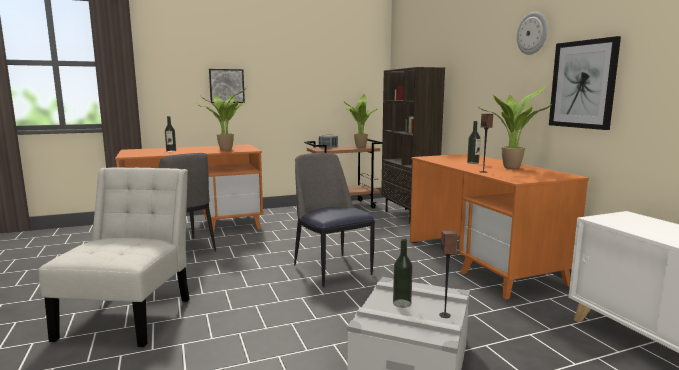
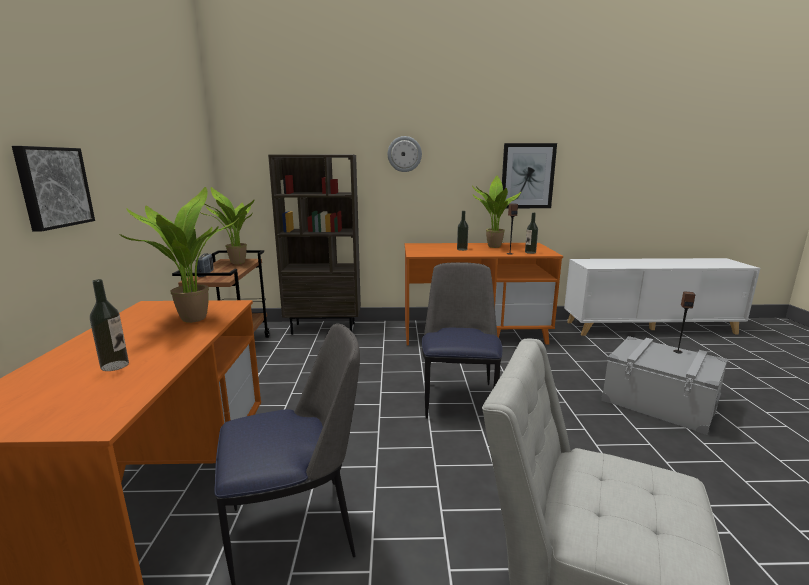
camera: 70 degrees left, 5 degrees up
chair [294,153,375,287] -> chair turned 105 degrees clockwise [422,262,502,419]
bottle [393,239,413,308] -> bottle moved to [525,213,538,254]
wall clock [517,12,548,55] -> wall clock moved to [388,136,422,172]

